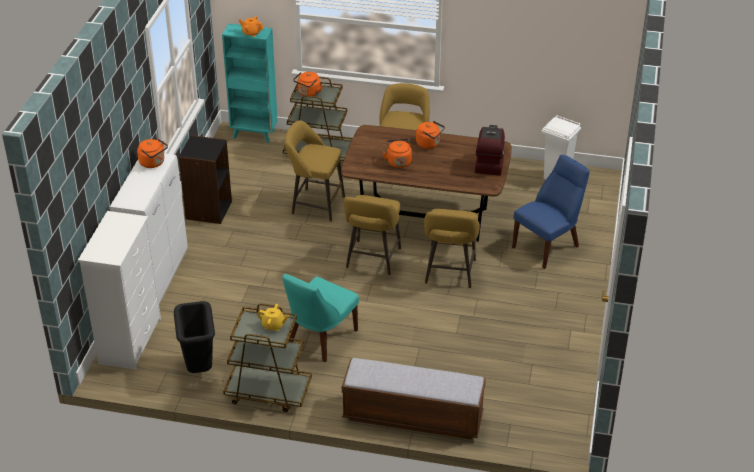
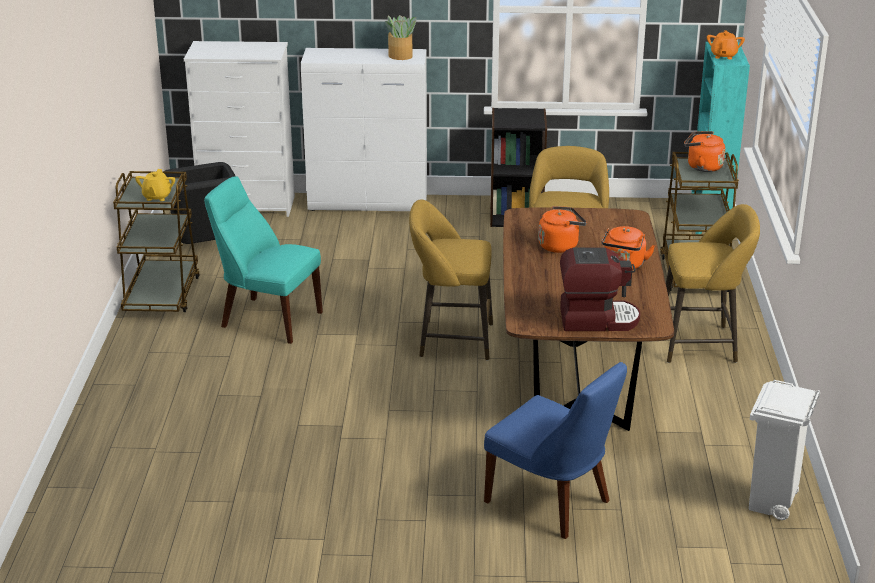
camera: 80 degrees right, 10 degrees down
orange kettle [137,139,168,168] -> potted plant [385,15,416,60]
bench [342,358,486,440] -> none
yellow stool [424,209,480,288] -> none

